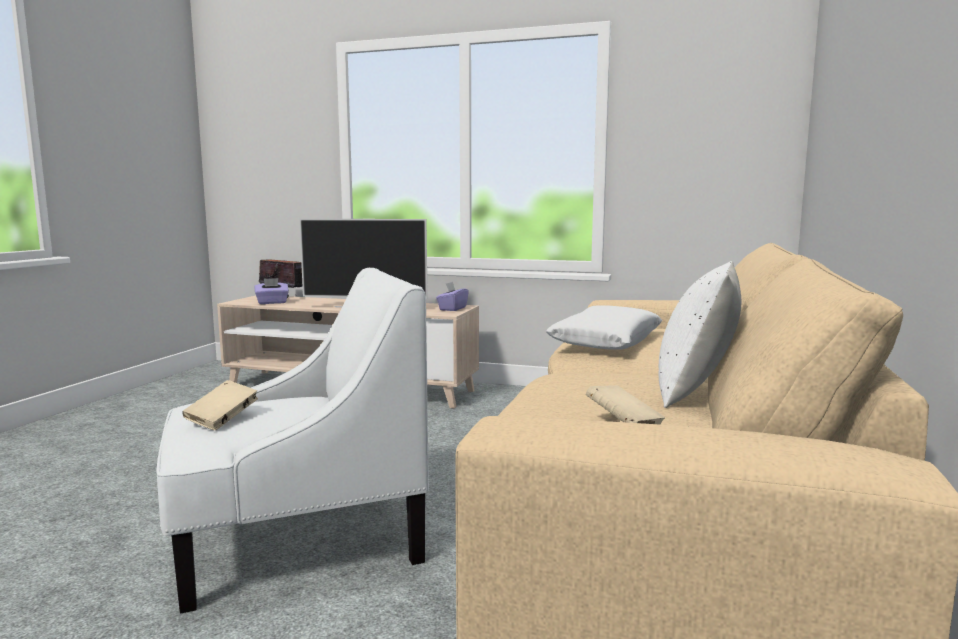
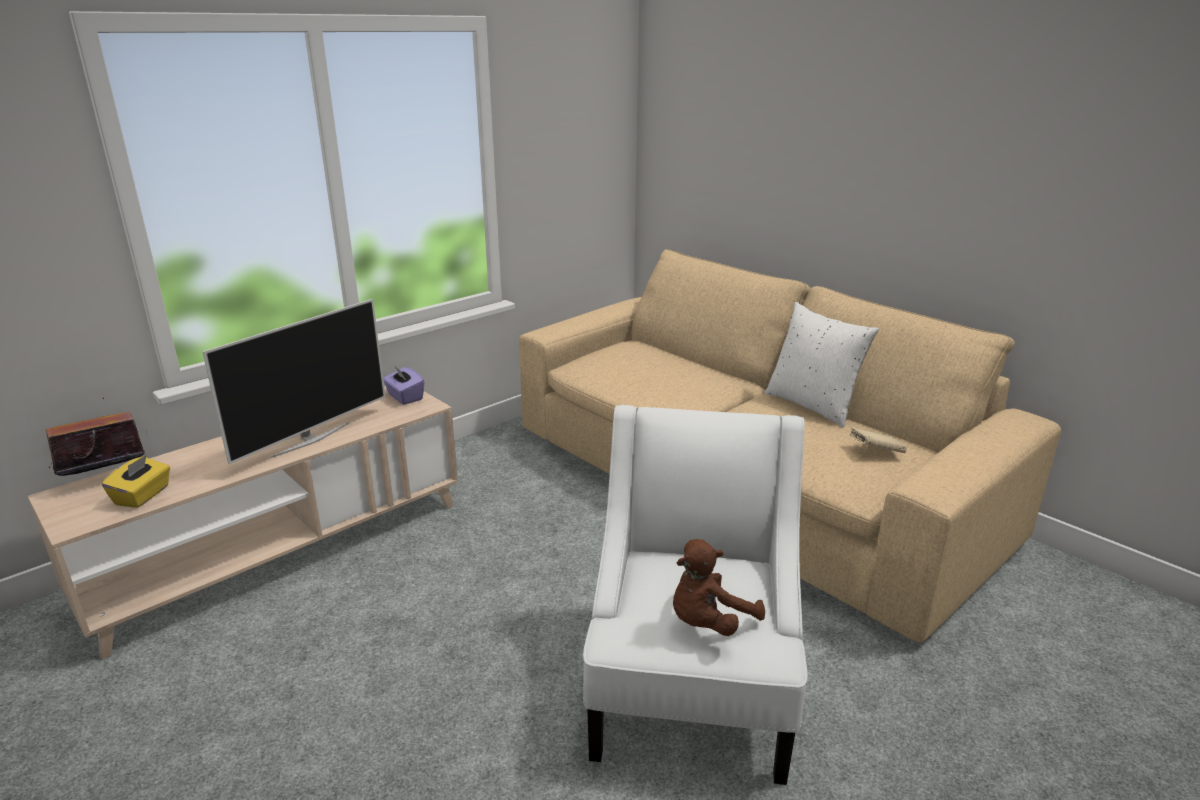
camera: 60 degrees left, 15 degrees up
beige book [182,380,258,430] -> brown plush toy [673,539,765,636]
purple tissue box [254,278,289,304] -> yellow tissue box [102,454,170,508]
white pillow [546,305,662,350] -> none

